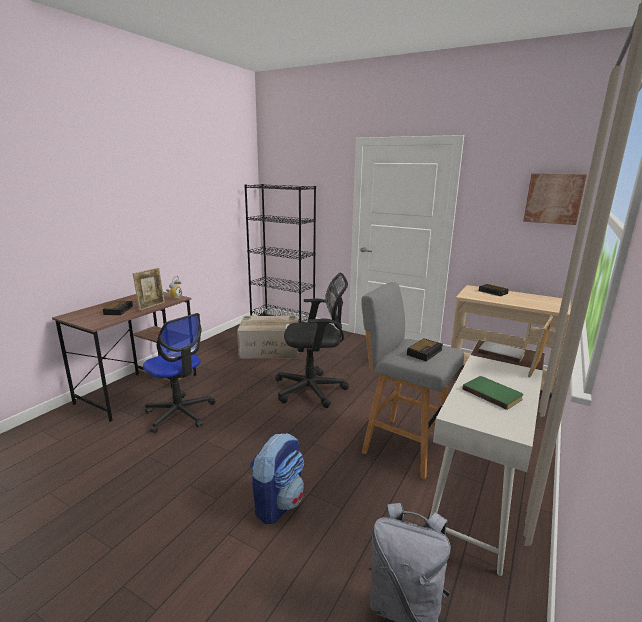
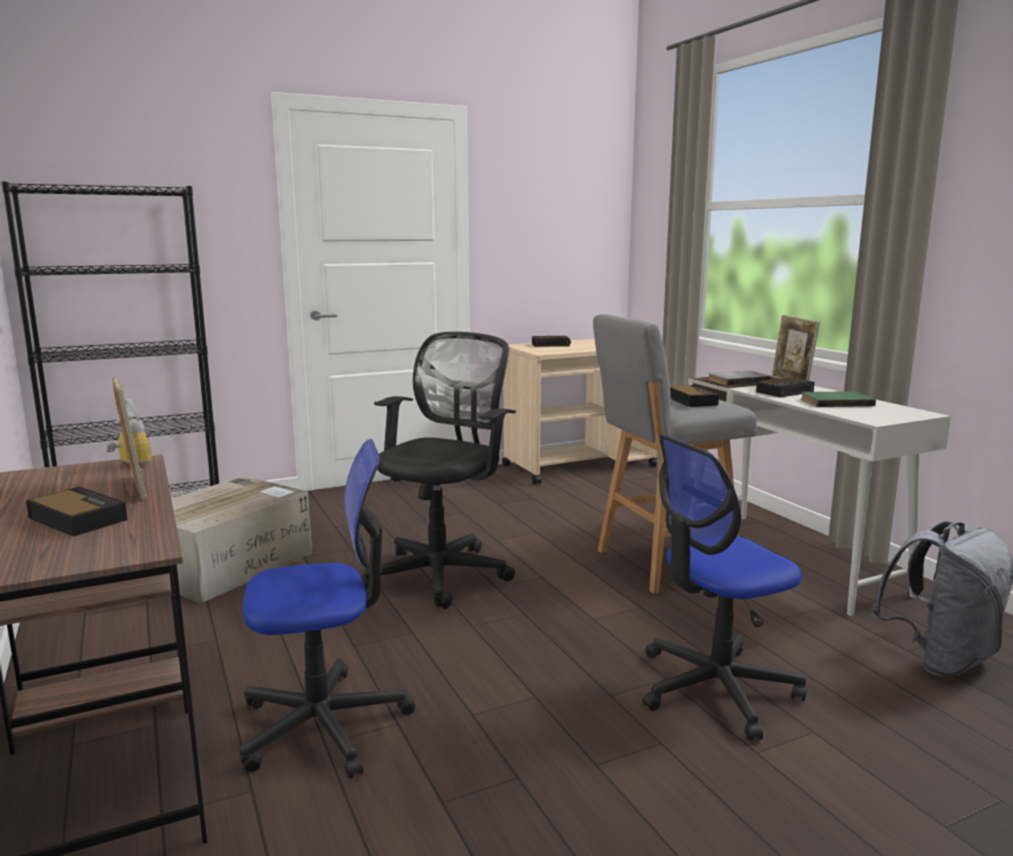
camera: 55 degrees left, 5 degrees down
backpack [250,433,304,524] -> office chair [642,434,807,740]
picture [523,174,587,225] -> none
none -> alarm clock [756,377,815,398]

